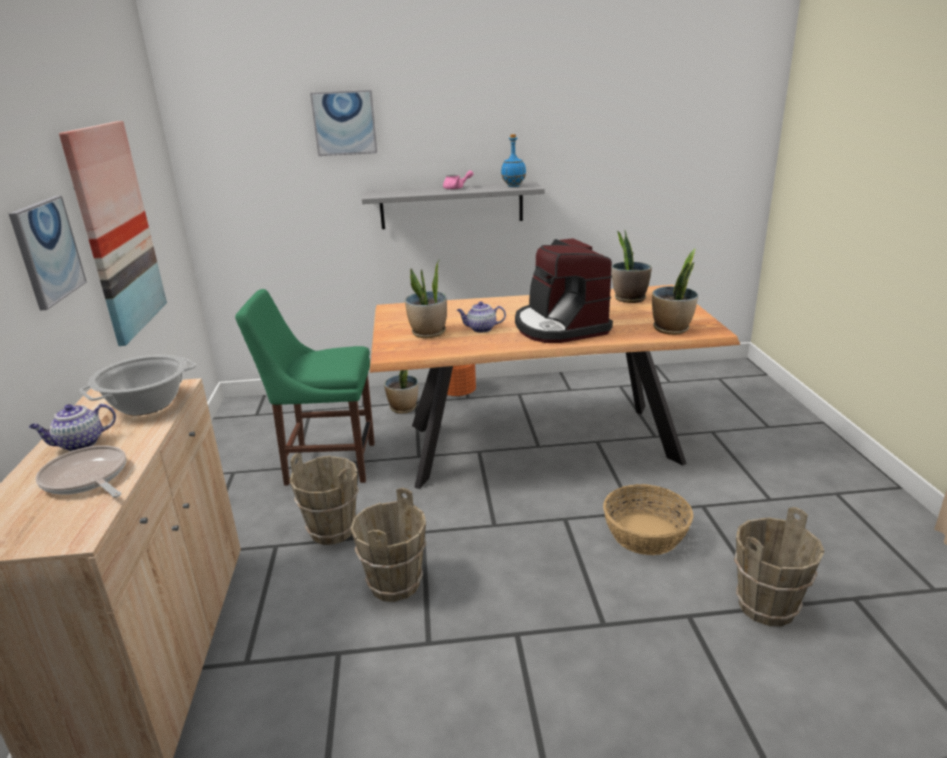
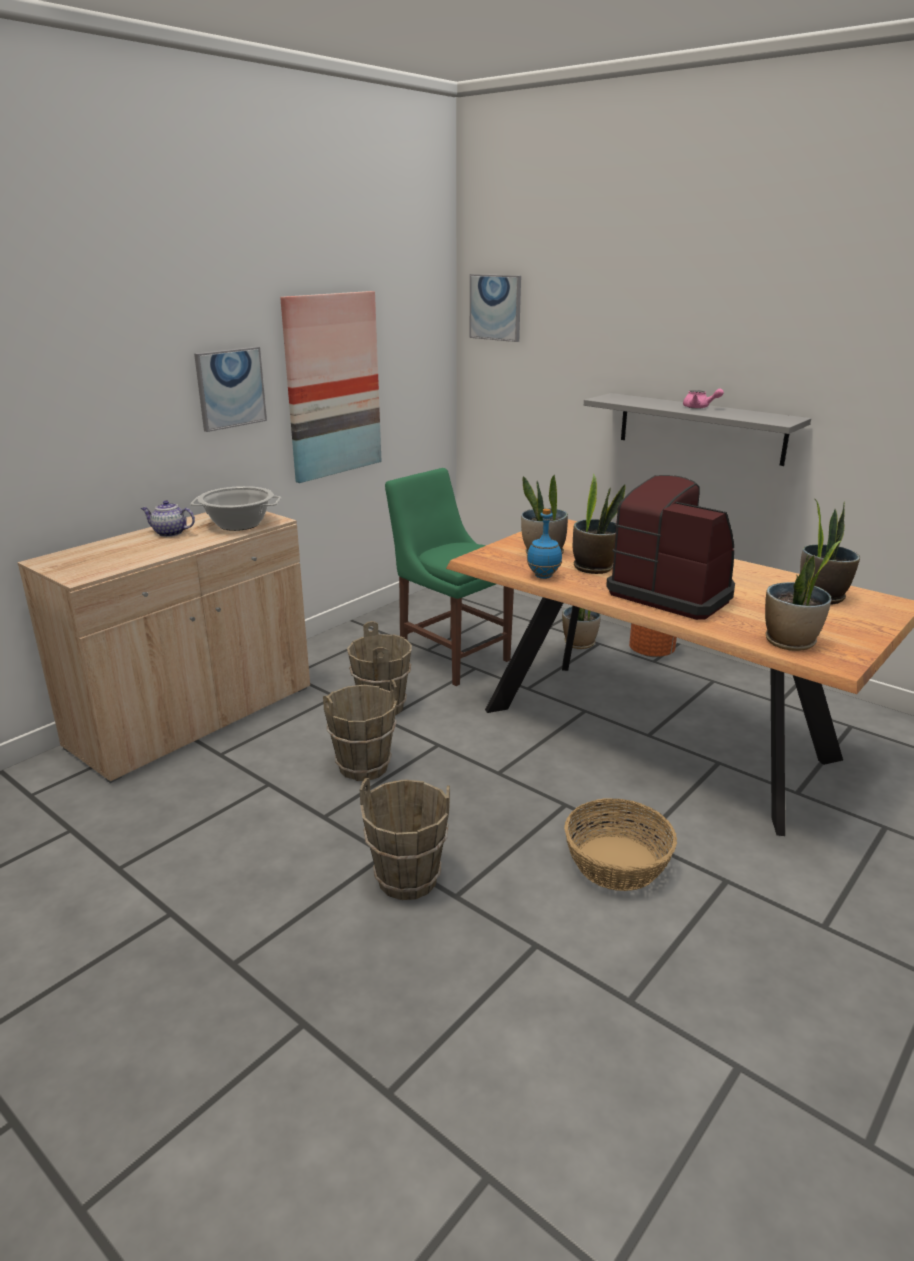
camera: 45 degrees right, 0 degrees up
frying pan [36,445,126,498] -> none
picture [310,90,377,156] -> picture moved to [470,274,521,342]
teapot [457,301,506,333] -> potted plant [573,473,626,574]
blue bottle [501,134,526,187] -> blue bottle moved to [527,508,562,579]
coffee machine [515,238,613,343] -> coffee machine turned 105 degrees clockwise [606,475,735,620]
brown bucket [734,507,824,626] -> brown bucket moved to [360,778,450,900]

